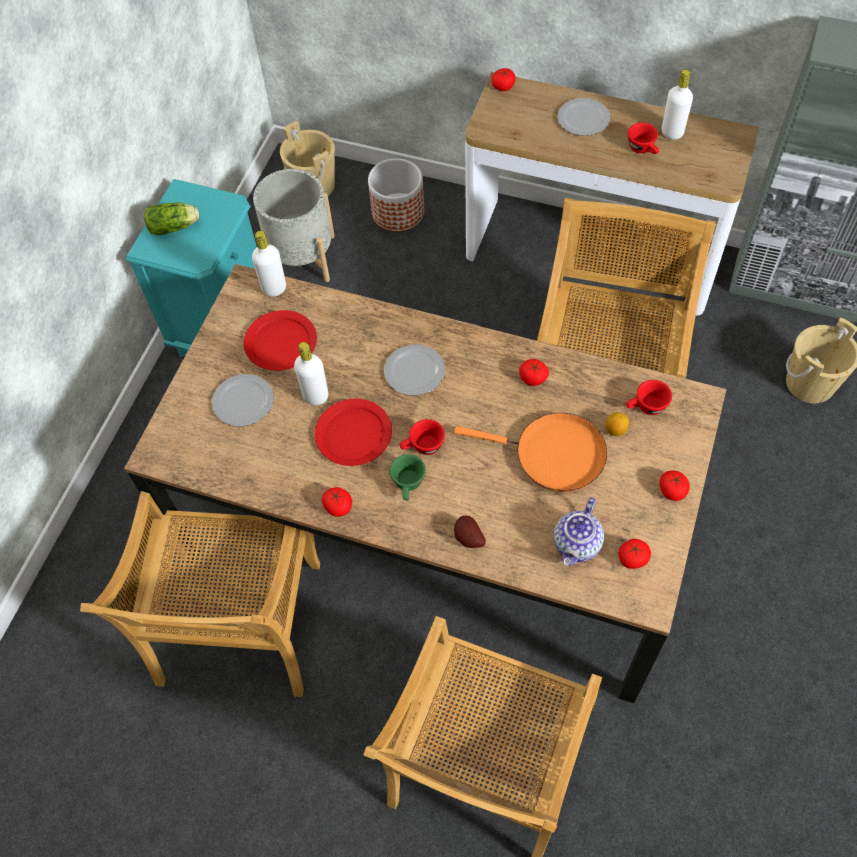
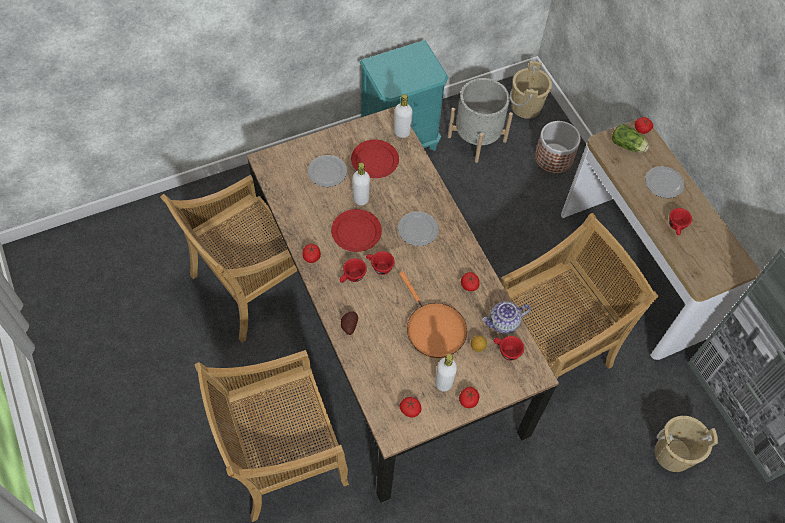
camera: 40 degrees right, 0 degrees up
lettuce [144,203,199,235] -> lettuce moved to [612,124,649,153]
green cup [389,454,426,500] -> red cup [340,258,367,283]
teapot [554,497,604,566] -> teapot moved to [482,301,531,334]
white bottle [662,70,693,140] -> white bottle moved to [435,354,457,392]

